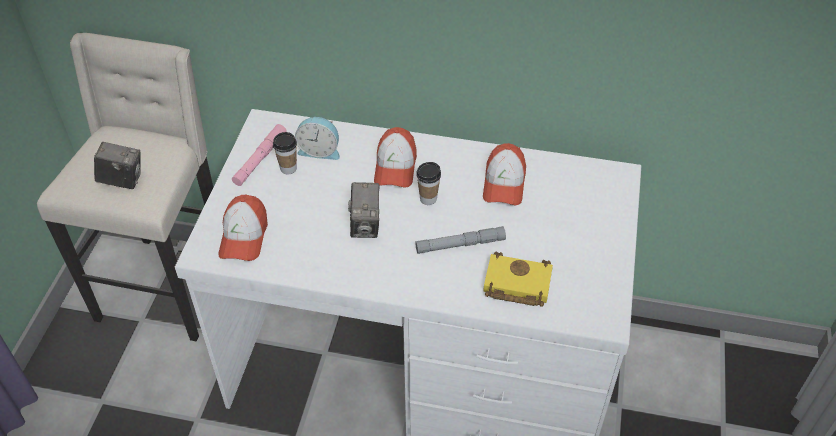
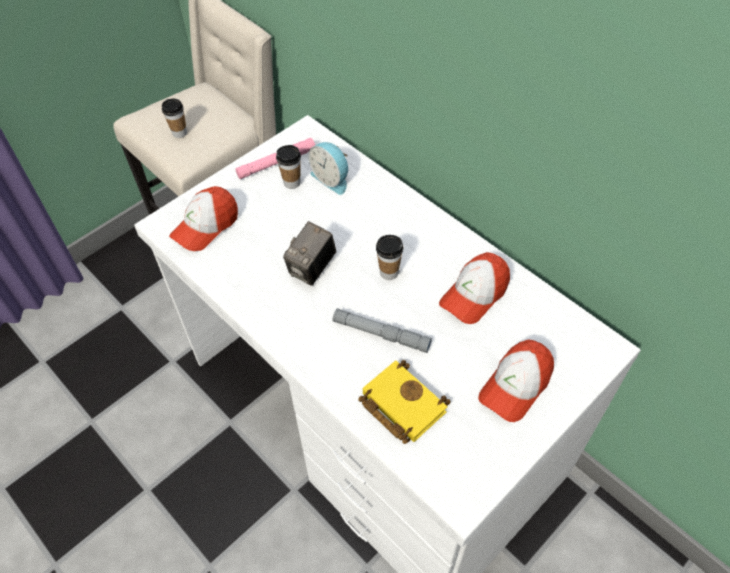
camera: 35 degrees right, 5 degrees up
camera [94,142,140,189] -> cup [162,99,187,138]
cap [374,127,417,188] -> cap moved to [478,339,554,422]

